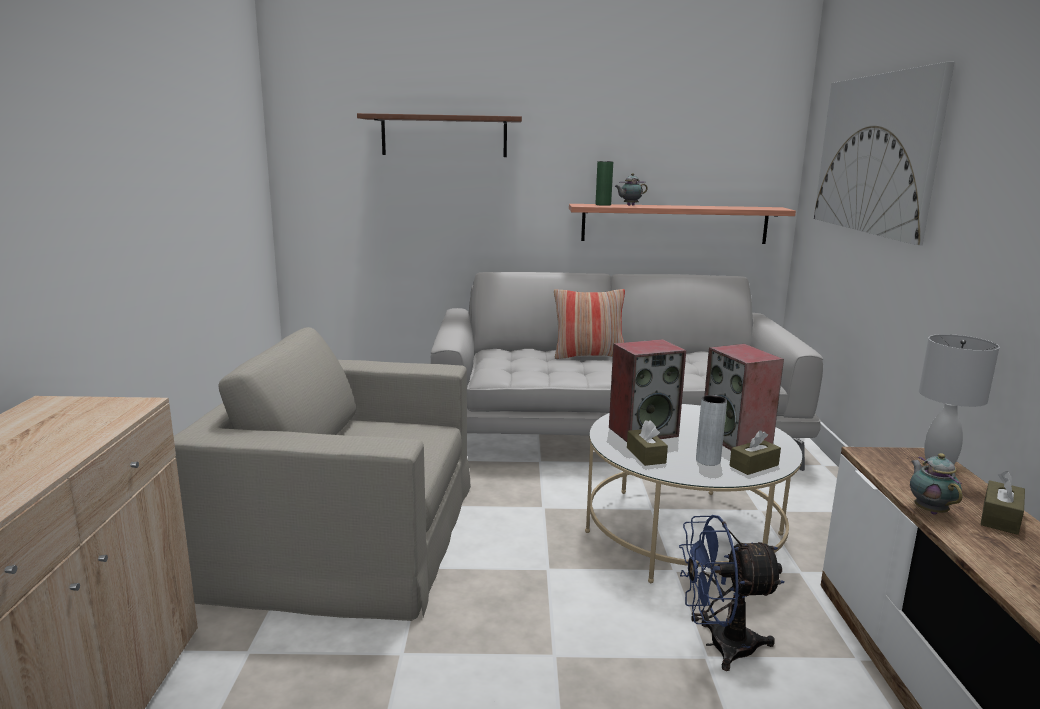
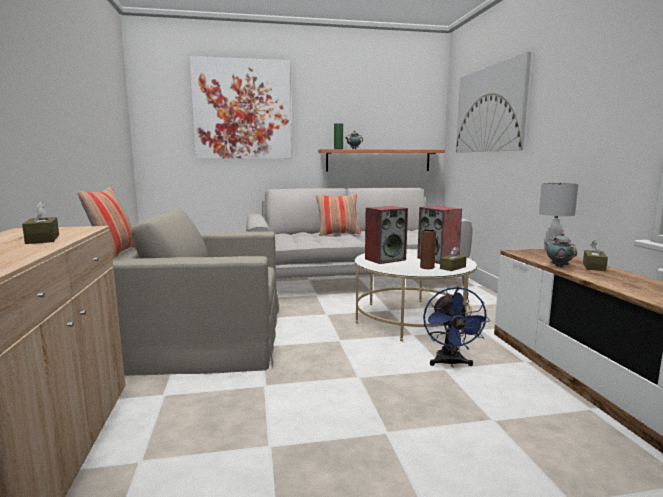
camera: 10 degrees left, 5 degrees down
brown shelf [357,113,522,157] -> picture [189,56,292,159]
brown tissue box [627,420,668,466] -> brown tissue box moved to [22,201,59,244]
blue fan [679,515,784,671] -> blue fan turned 75 degrees counterclockwise [423,287,491,367]
grey vase [696,395,727,466] -> brown vase [420,229,436,269]
none -> pillow [77,187,135,259]

